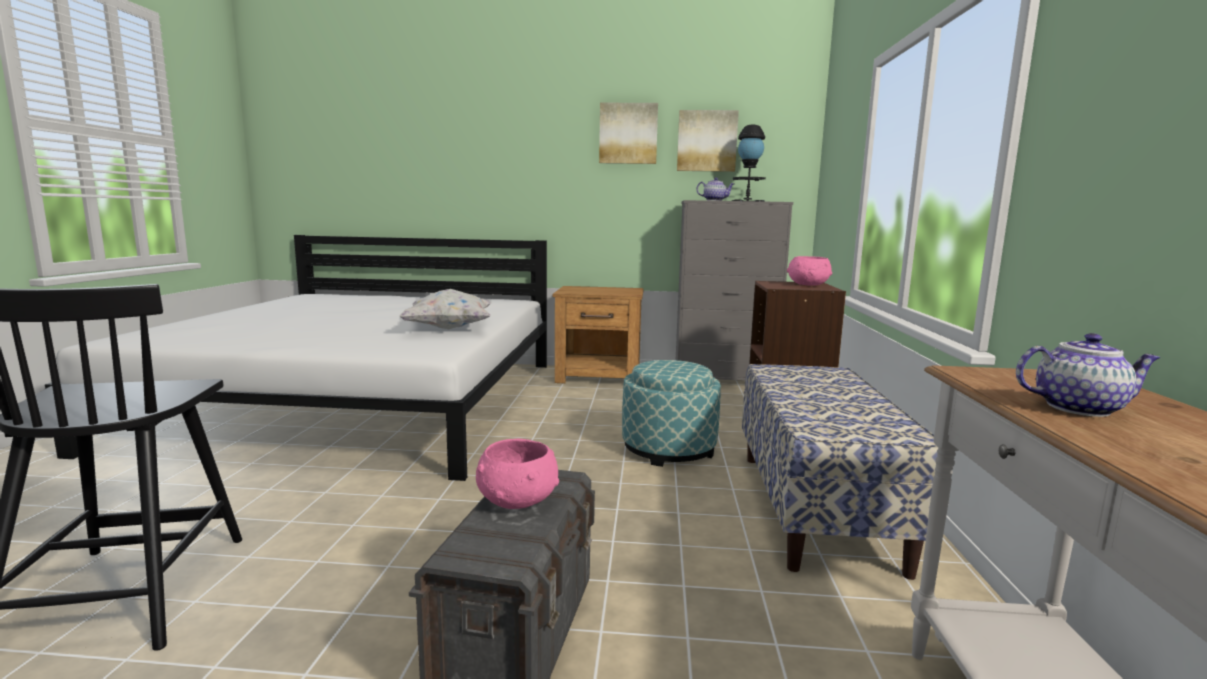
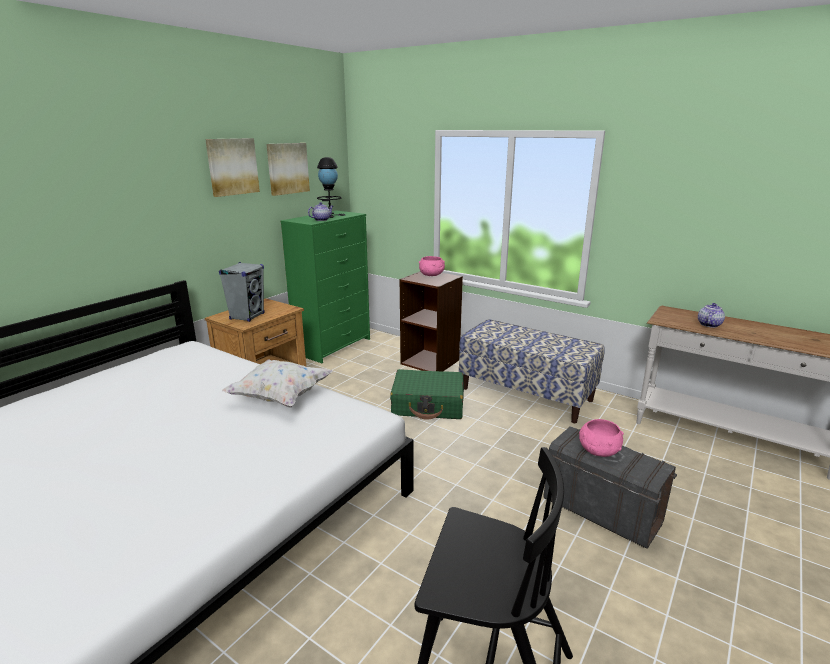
camera: 60 degrees left, 10 degrees up
ottoman [622,360,721,467] -> green suitcase [390,369,464,420]
grey dresser [676,200,793,380] -> green dresser [280,210,370,363]
none -> grey speaker [219,262,265,322]

